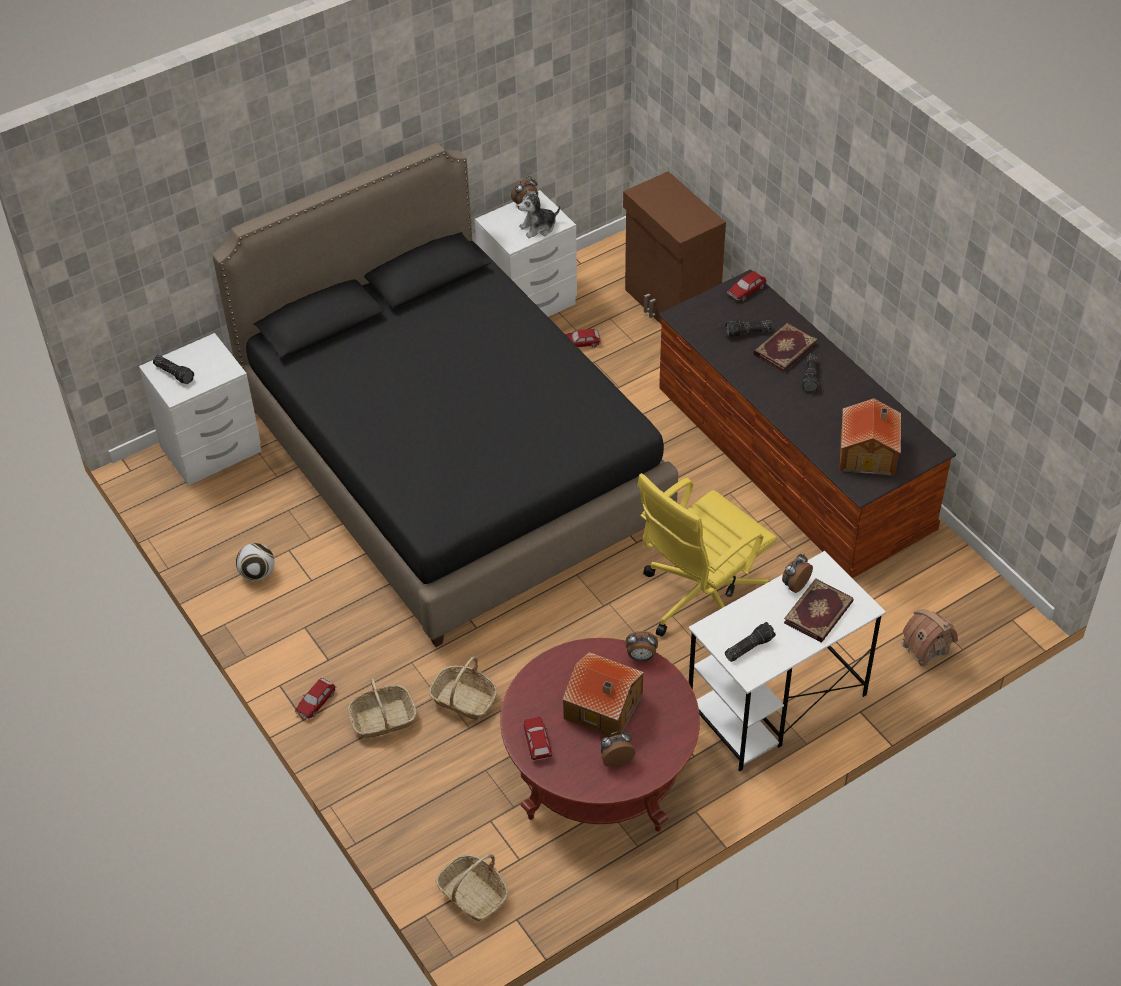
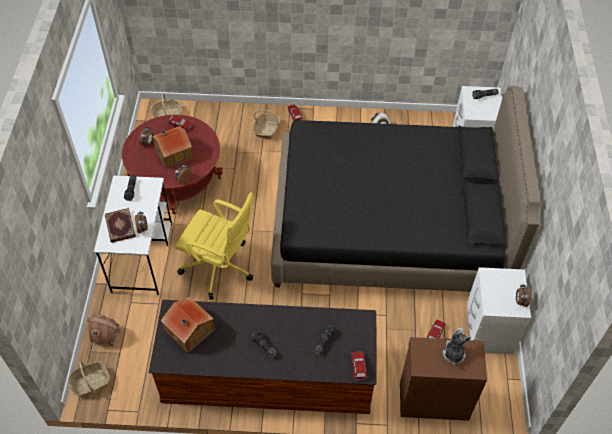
camera: 125 degrees right, 5 degrees up
basket [429,656,497,720] -> basket moved to [68,361,110,396]
plush toy [518,189,560,238] -> plush toy moved to [443,327,471,365]
yellow office chair [637,473,777,637] -> yellow office chair turned 120 degrees clockwise [175,192,254,300]
book [753,323,817,373] -> none

